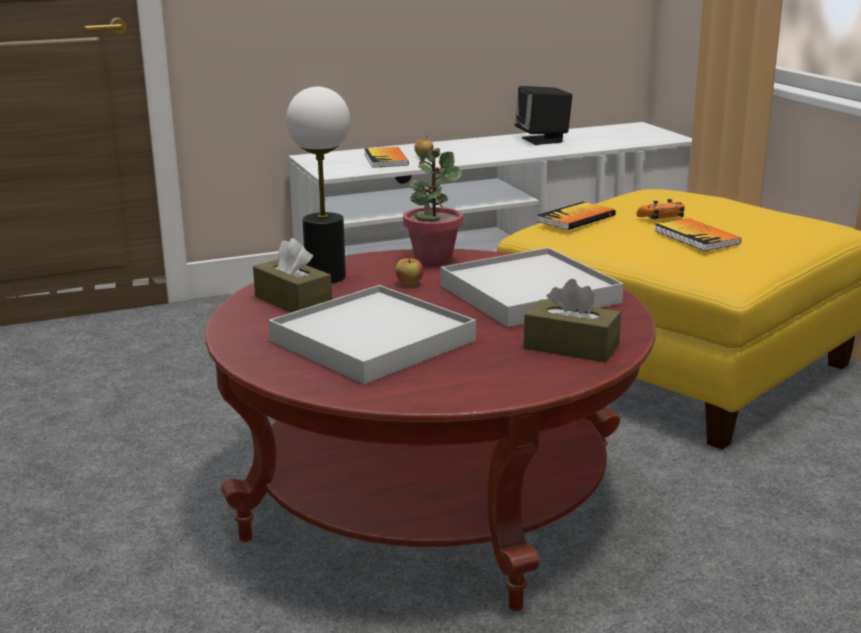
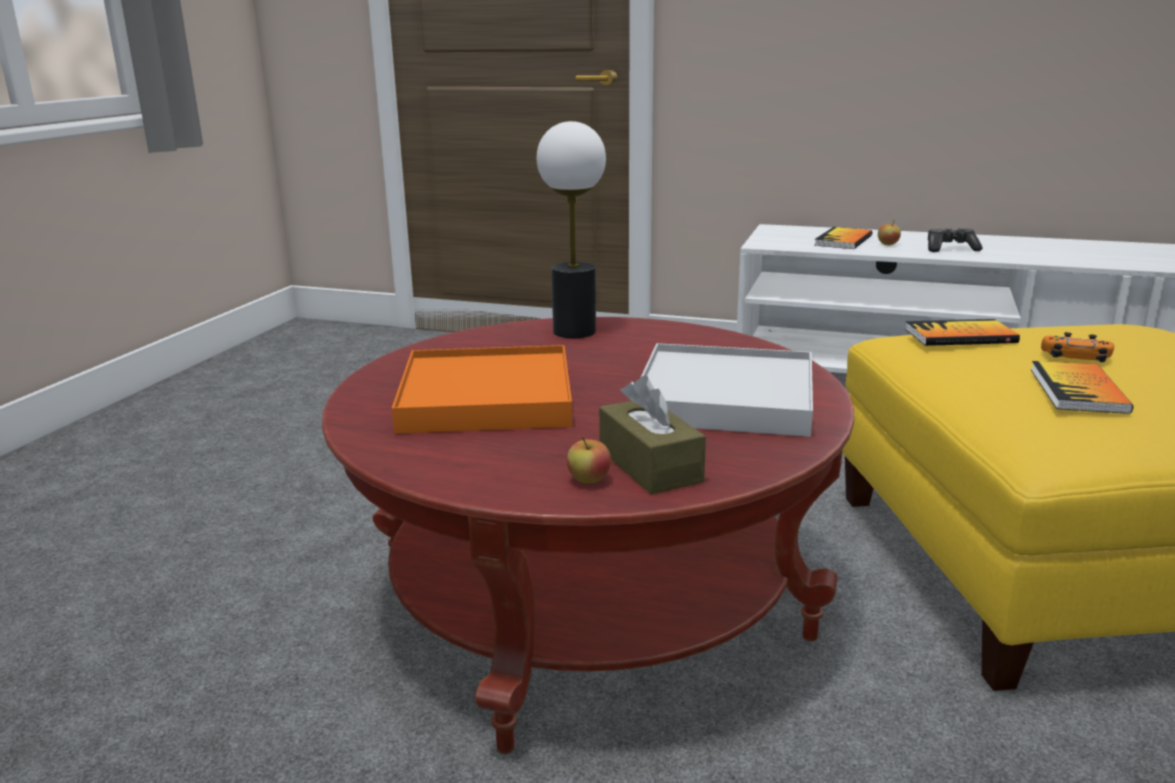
camera: 40 degrees right, 0 degrees up
brown tissue box [253,238,332,313] -> none
white tray [269,285,476,384] -> orange tray [392,345,572,434]
apple [395,255,423,285] -> apple moved to [567,437,611,483]
potted plant [403,148,463,267] -> none
black speaker [515,86,572,145] -> none
none -> game controller [928,228,983,252]

